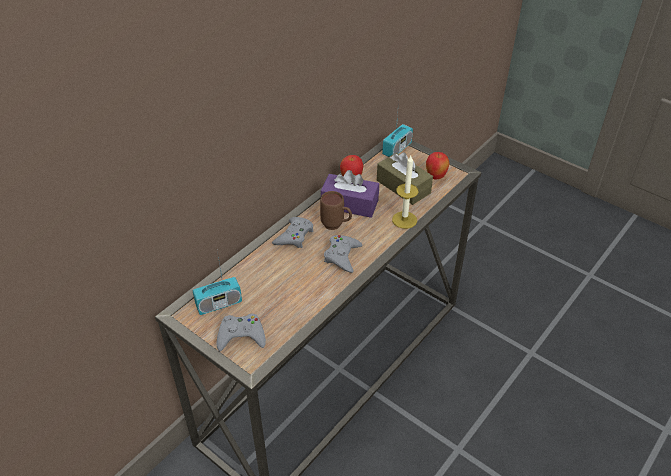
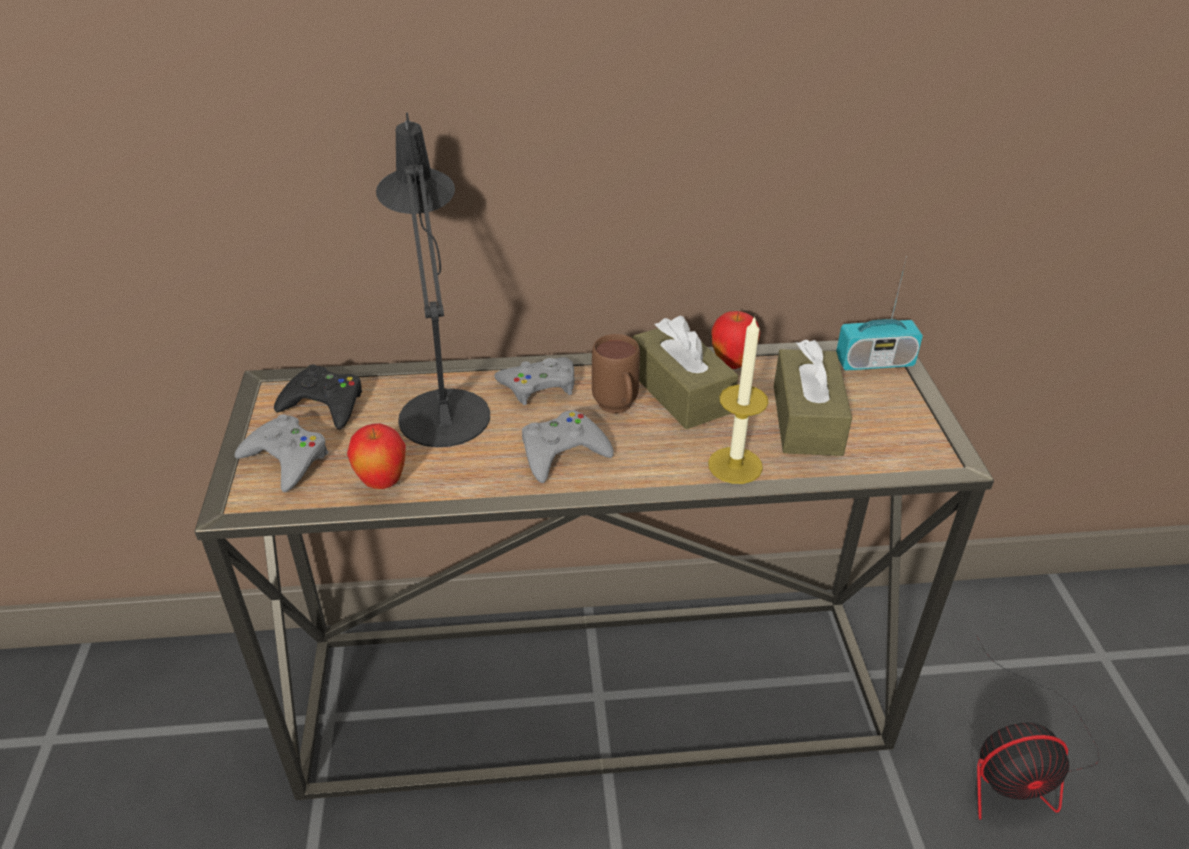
camera: 45 degrees right, 5 degrees down
radio [193,251,242,315] -> black game controller [274,364,362,429]
purple tissue box [321,170,379,218] -> brown tissue box [632,316,738,429]
apple [426,152,450,180] -> apple moved to [347,423,406,489]
none -> black table lamp [376,113,490,447]
none -> fan [976,635,1099,820]

